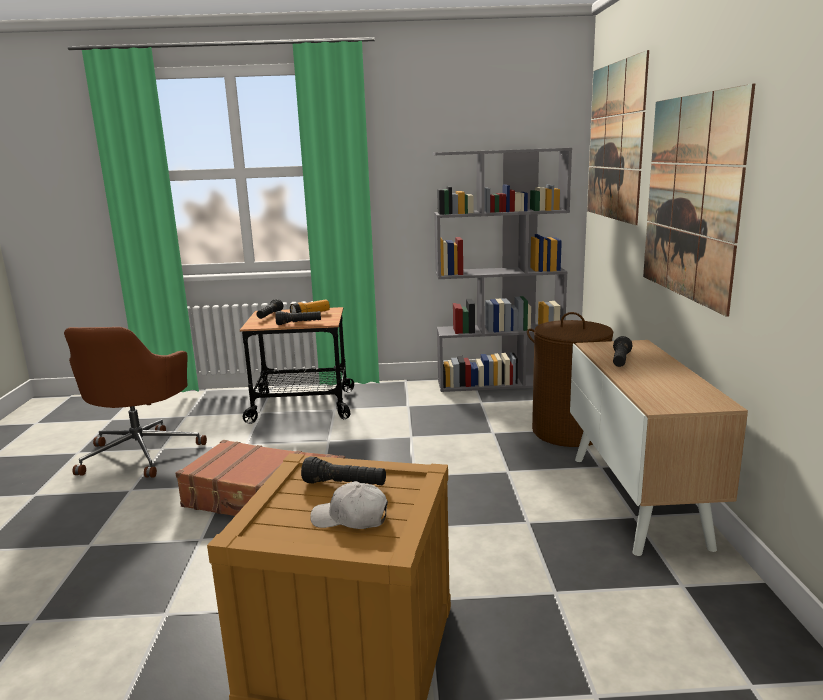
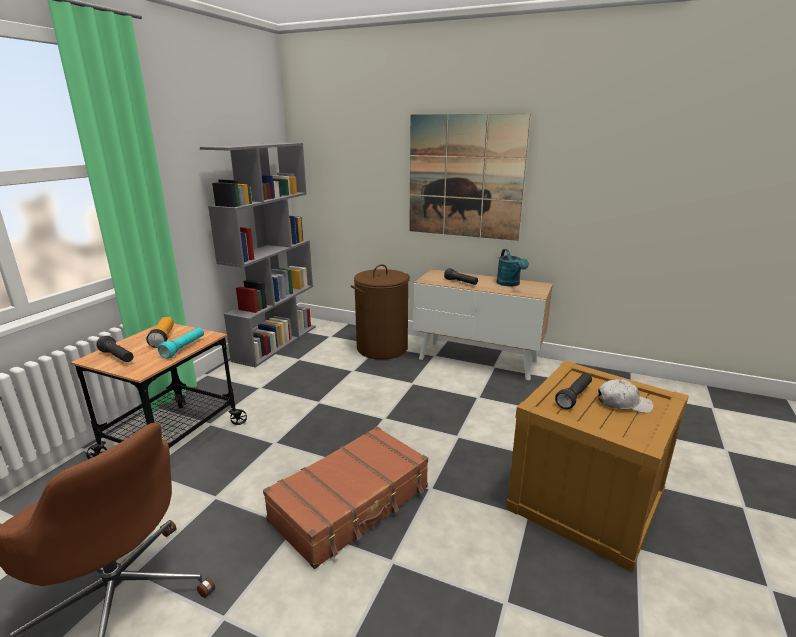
camera: 65 degrees left, 5 degrees up
black flashlight [275,311,321,325] -> turquoise flashlight [158,327,204,358]
white cap [310,481,388,529] -> white cap turned 120 degrees counterclockwise [598,379,654,413]
picture [587,50,649,225] -> none
none -> turquoise watering can [497,249,529,287]

